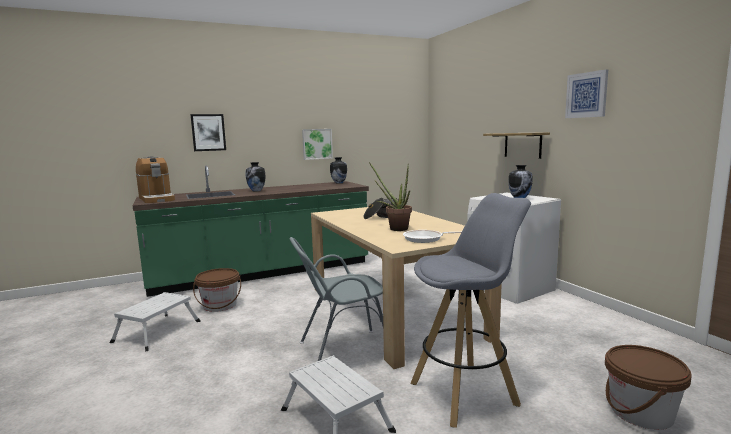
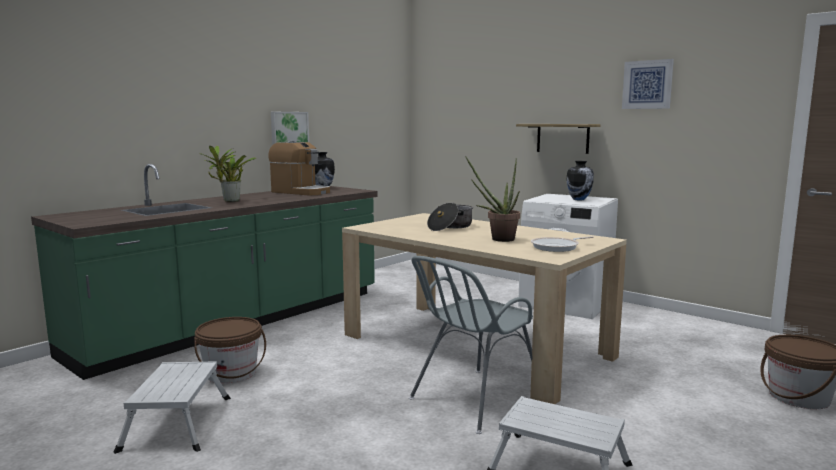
camera: 25 degrees left, 0 degrees up
coffee machine [136,157,175,203] -> coffee machine moved to [268,141,330,196]
picture [190,114,226,151] -> none
vase [245,162,266,192] -> potted plant [199,146,257,202]
grey stool [410,193,531,428] -> none

